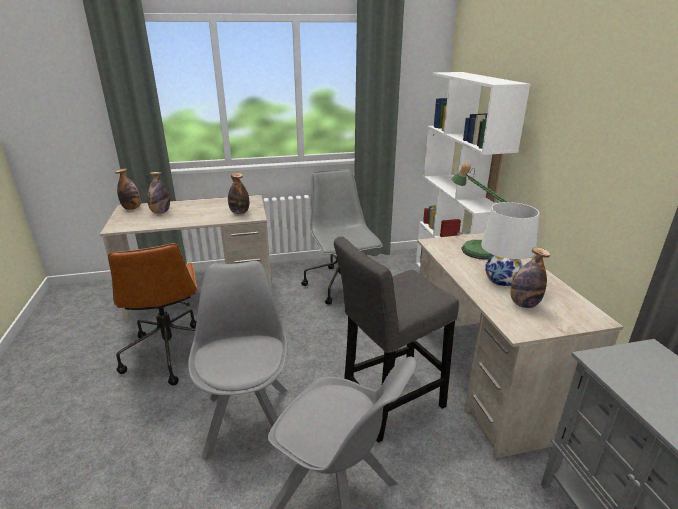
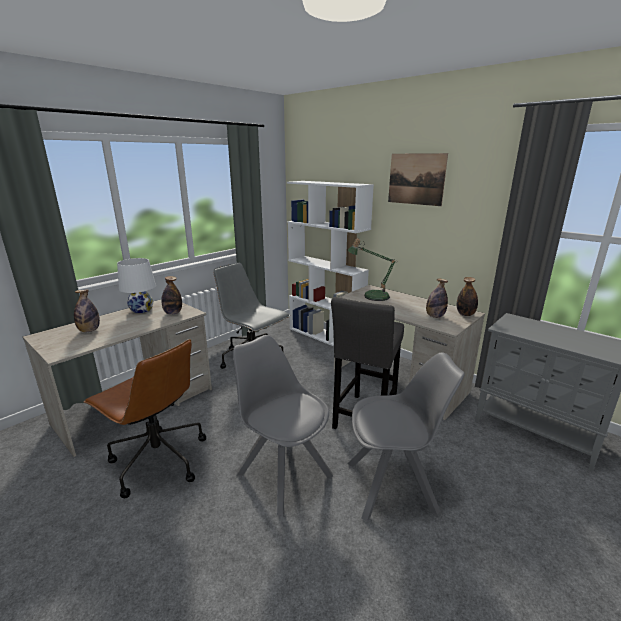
camera: 35 degrees left, 5 degrees down
bottle [115,168,141,210] -> bottle moved to [457,277,478,316]
white table lamp [481,202,539,286] -> white table lamp moved to [117,258,156,313]
none -> picture [388,153,448,206]

